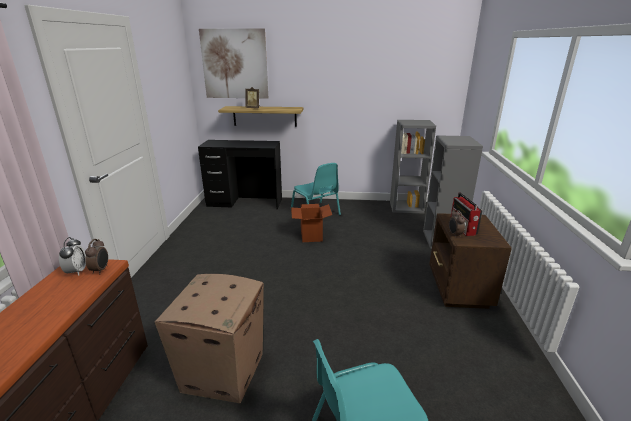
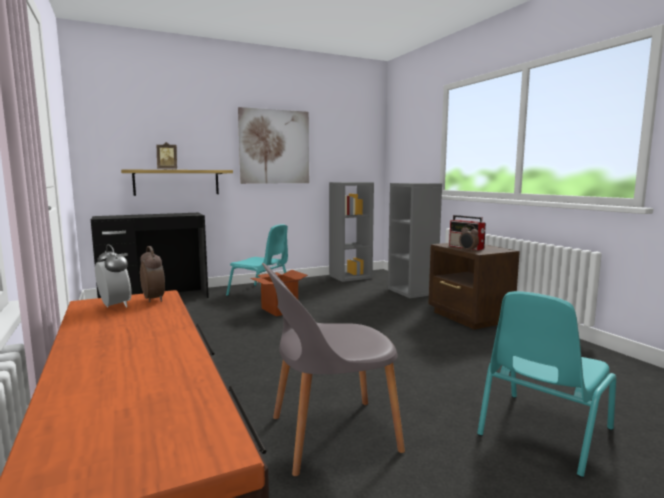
camera: 30 degrees left, 15 degrees down
cardboard box [155,274,264,403] -> grey chair [262,263,405,476]
picture [199,28,268,98] -> picture moved to [238,107,309,184]

